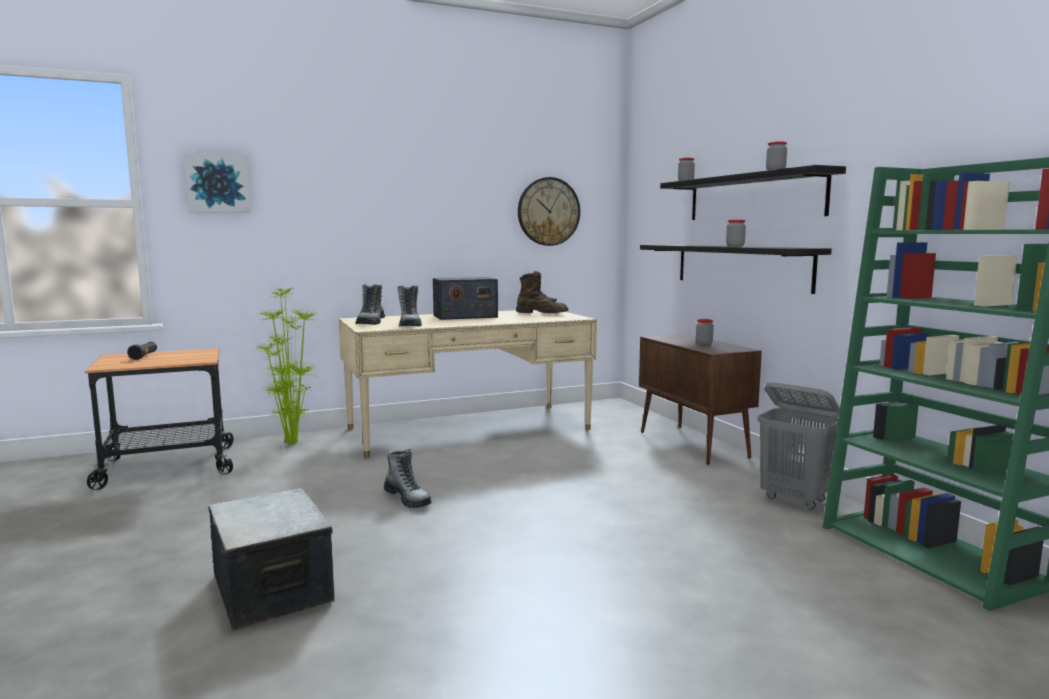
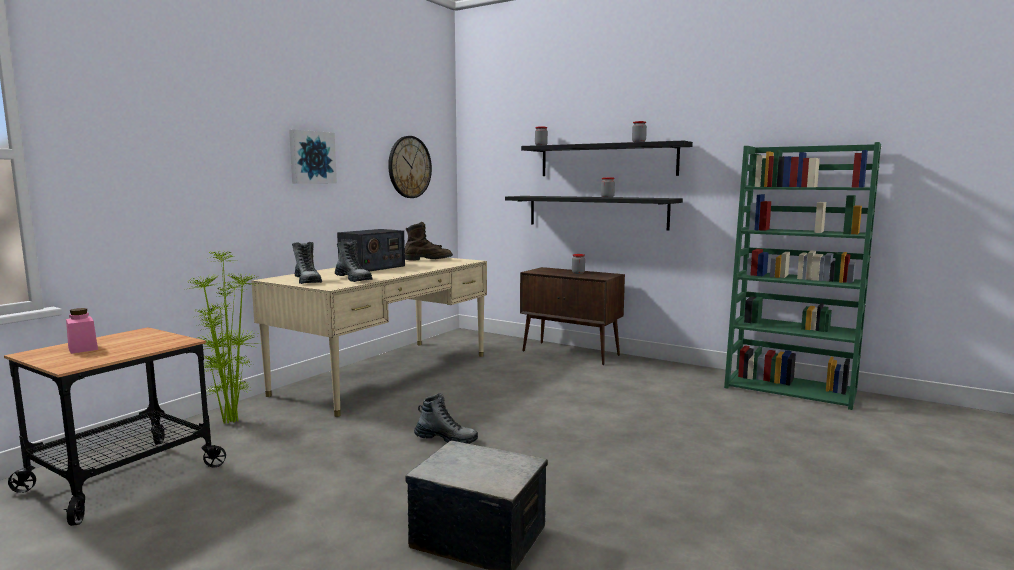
camera: 35 degrees left, 0 degrees up
black flashlight [127,342,157,360] -> pink jar [66,308,98,354]
picture [184,152,251,213] -> picture moved to [289,129,337,184]
grey laundry basket [758,382,840,509] -> none

